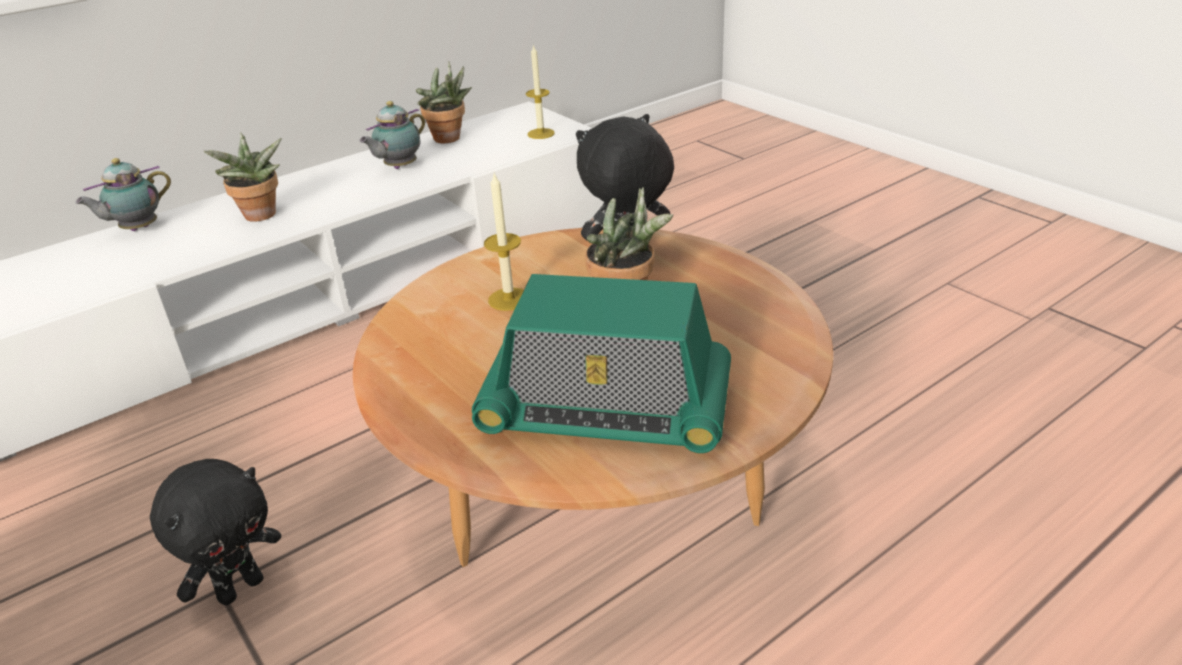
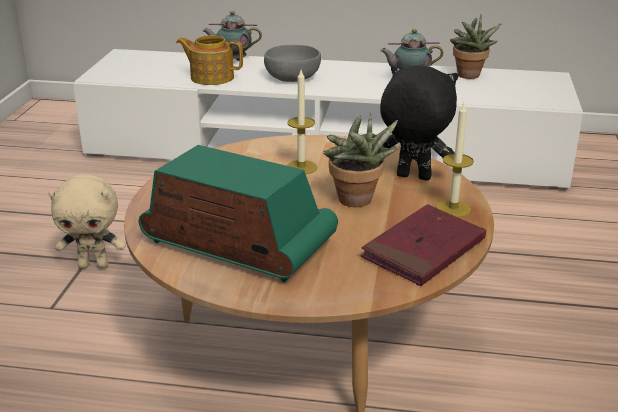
camera: 45 degrees right, 5 degrees down
black plush toy [150,459,281,605] -> beige plush toy [48,174,126,269]
potted plant [203,132,282,222] -> grey bowl [264,45,321,82]
radio [472,274,731,453] -> radio turned 150 degrees clockwise [139,145,338,282]
candle [526,44,555,139] -> candle moved to [436,103,474,217]
none -> teapot [176,35,243,85]
none -> red book [361,204,486,286]

